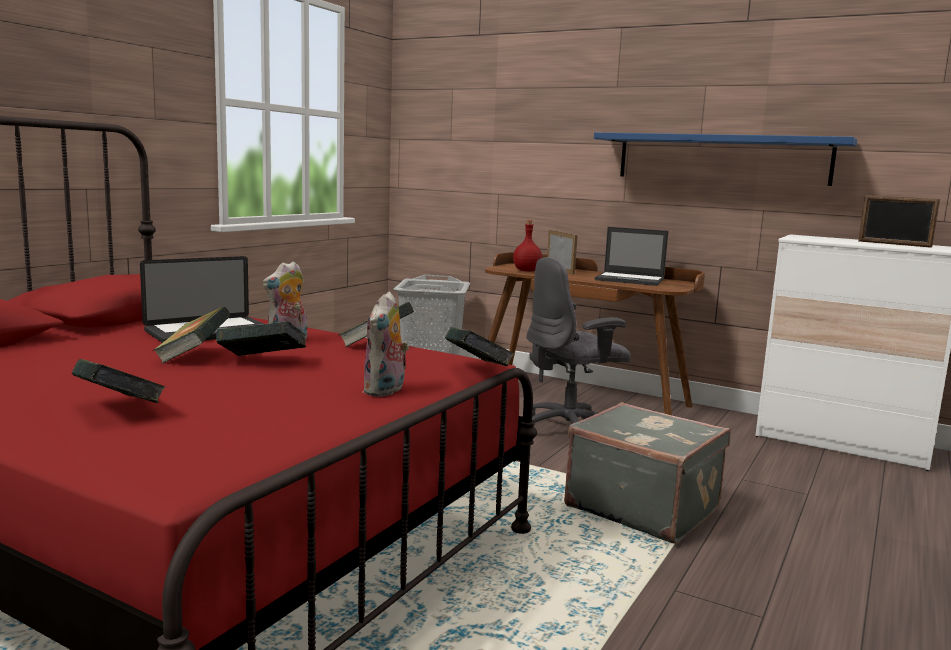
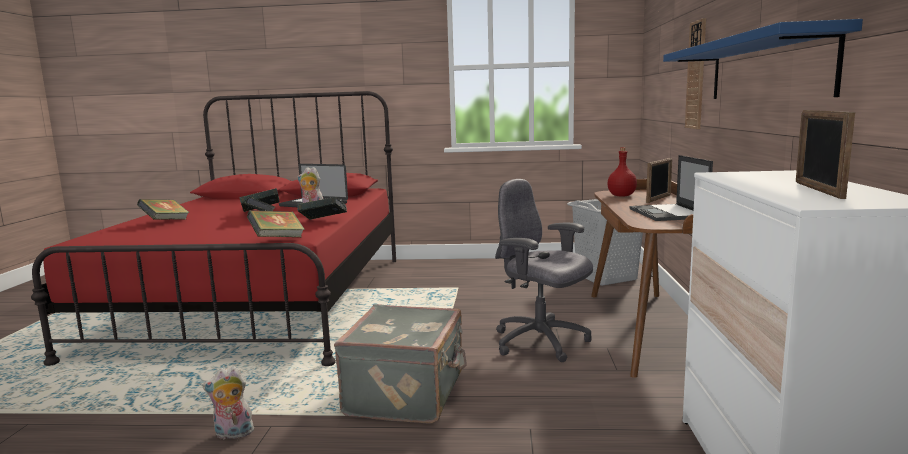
camera: 65 degrees right, 0 degrees up
plush toy [363,292,409,397] -> plush toy moved to [202,366,254,439]
none -> wall clock [685,18,706,129]

